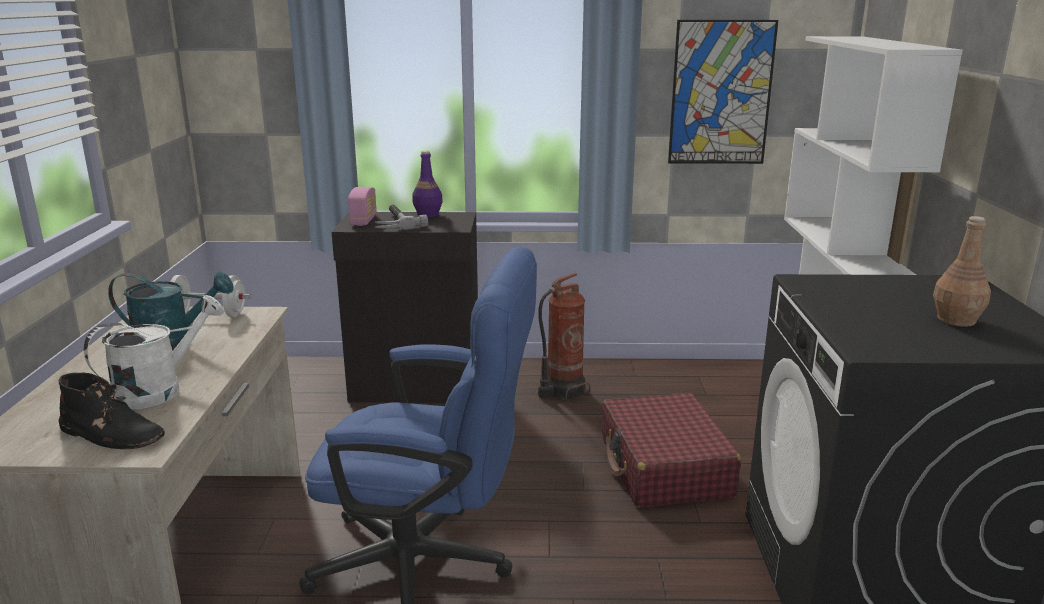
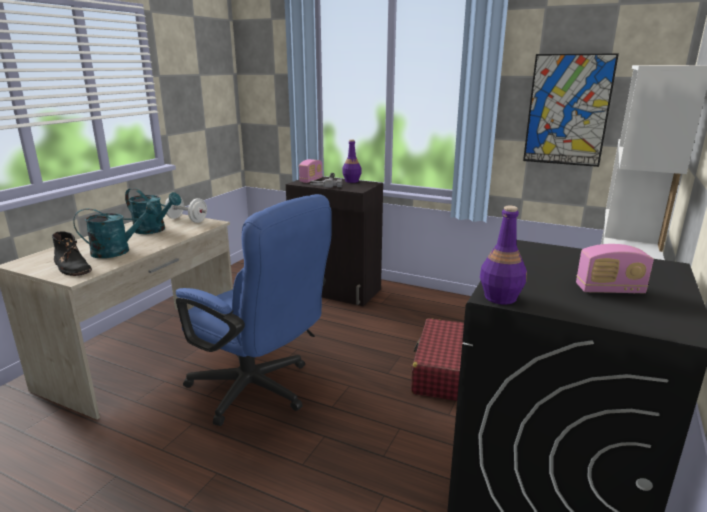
camera: 25 degrees right, 0 degrees up
white watering can [84,295,224,409] -> turquoise watering can [73,202,158,258]
fire extinguisher [538,273,590,401] -> none
brown bottle [933,216,991,327] -> radio [576,244,654,293]
none -> purple bottle [480,206,527,305]

